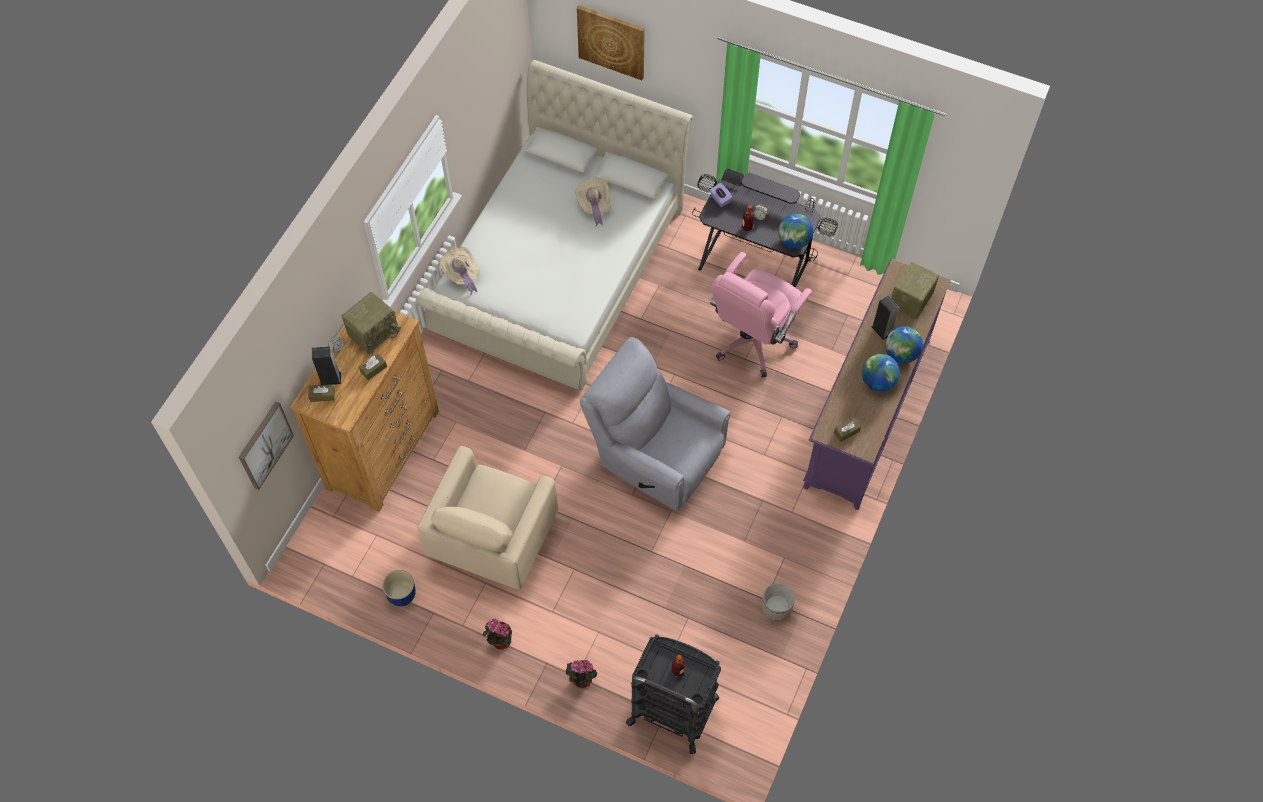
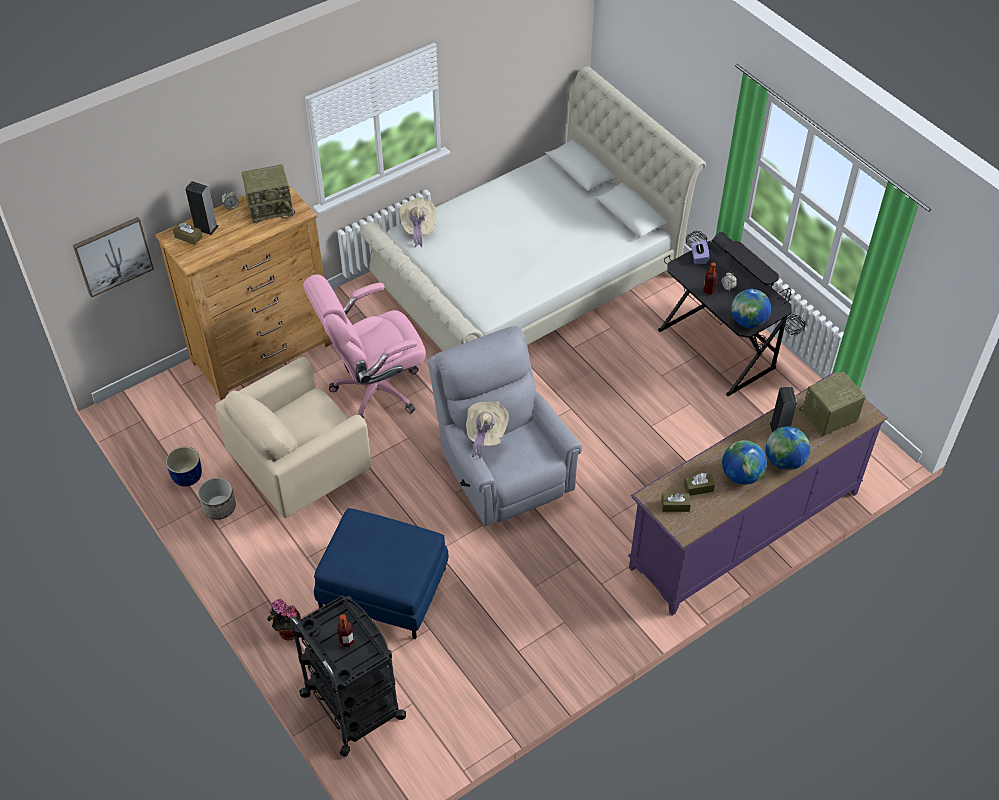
camera: 30 degrees right, 10 degrees down
brown tissue box [359,354,387,380] -> brown tissue box moved to [684,473,715,496]
potted plant [483,619,512,650] -> none
beige hat [575,176,612,226] -> beige hat moved to [466,402,509,459]
picture [577,5,645,80] -> none
pink office chair [710,252,812,378] -> pink office chair moved to [303,274,426,418]
planter [761,583,795,621] -> planter moved to [198,478,236,520]
none -> blue ottoman [314,508,448,639]

